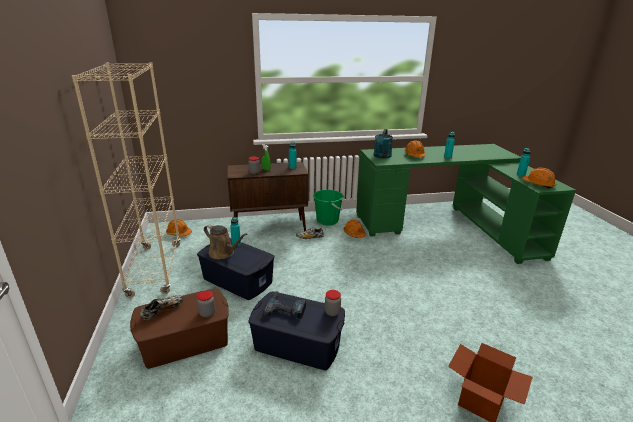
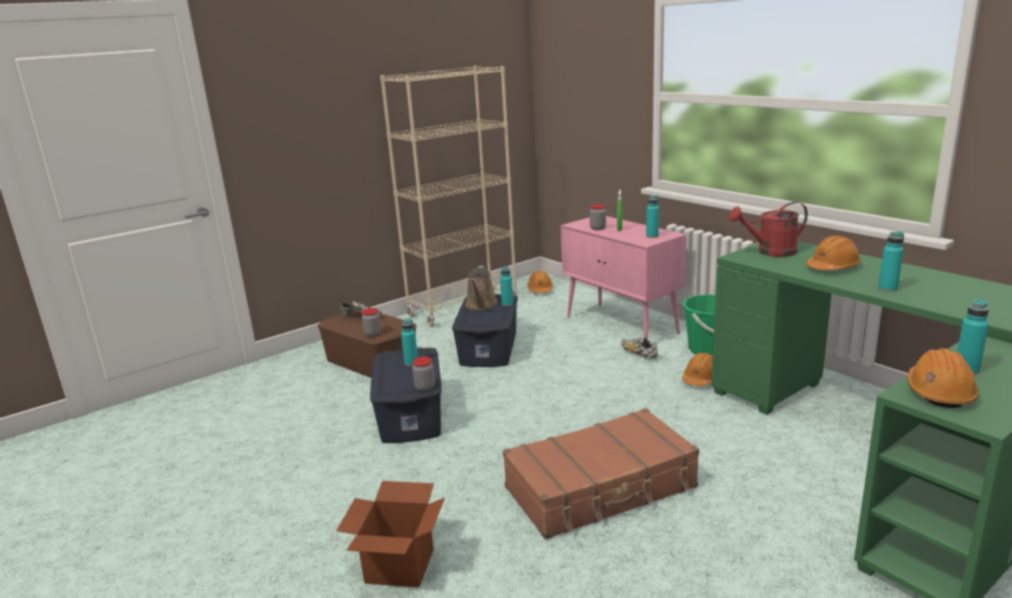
camera: 65 degrees right, 5 degrees down
brown cabinet [227,162,308,231] -> pink cabinet [561,216,687,339]
power drill [263,291,306,319] -> turquoise bottle [401,319,418,366]
turquoise watering can [374,129,393,158] -> red watering can [728,202,808,257]
none -> brown suitcase [503,408,699,540]

